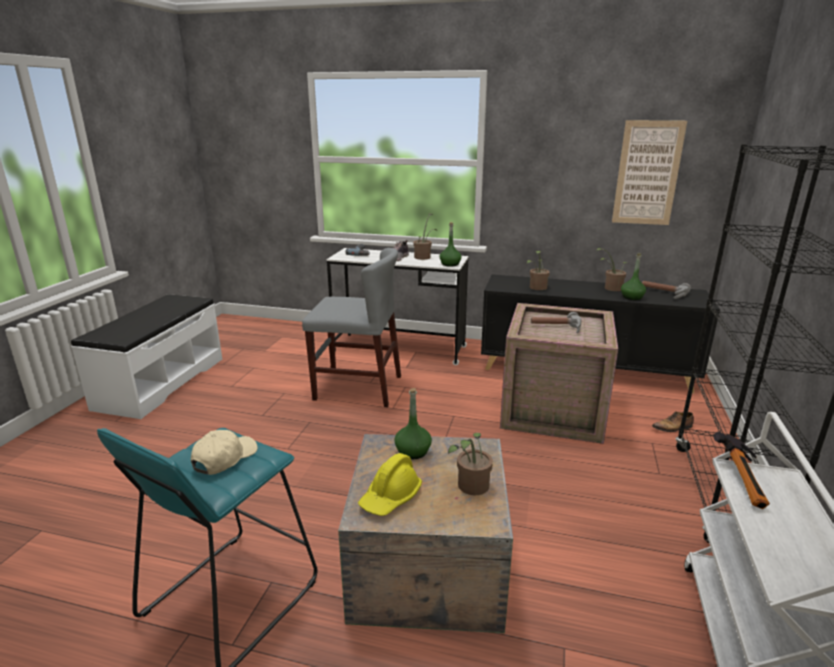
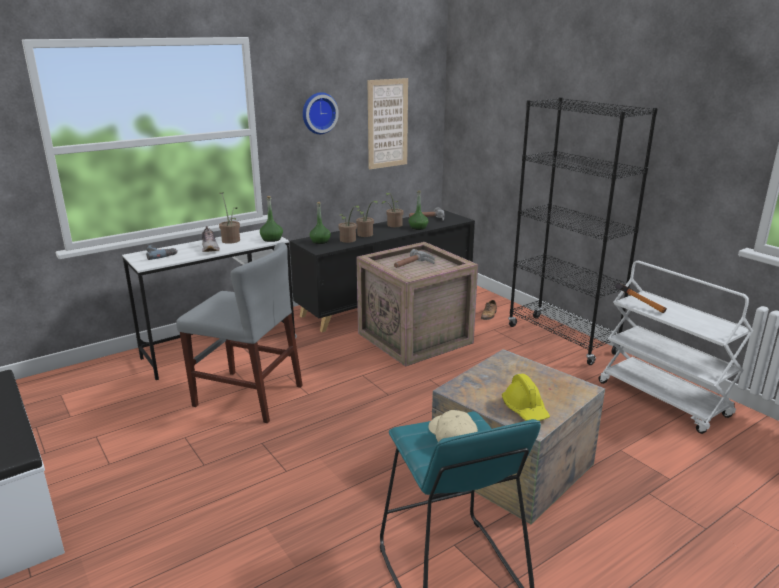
camera: 50 degrees left, 0 degrees up
grey chair [302,248,401,407] -> grey chair turned 60 degrees clockwise [176,243,303,423]
green bottle [394,388,432,459] -> green bottle moved to [309,202,331,244]
potted plant [448,433,493,495] -> potted plant moved to [356,201,378,237]
none -> wall clock [303,92,339,134]

